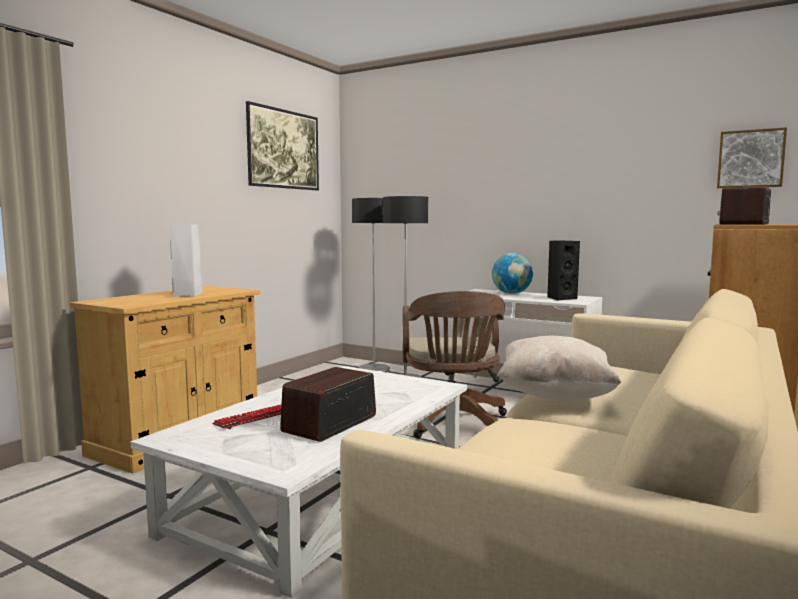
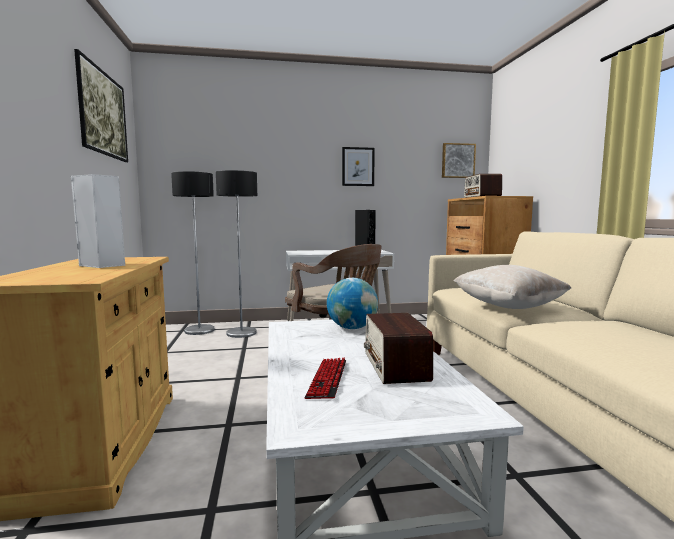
camera: 40 degrees left, 0 degrees up
globe [492,253,533,294] -> globe moved to [327,278,378,329]
none -> picture [342,147,375,186]

